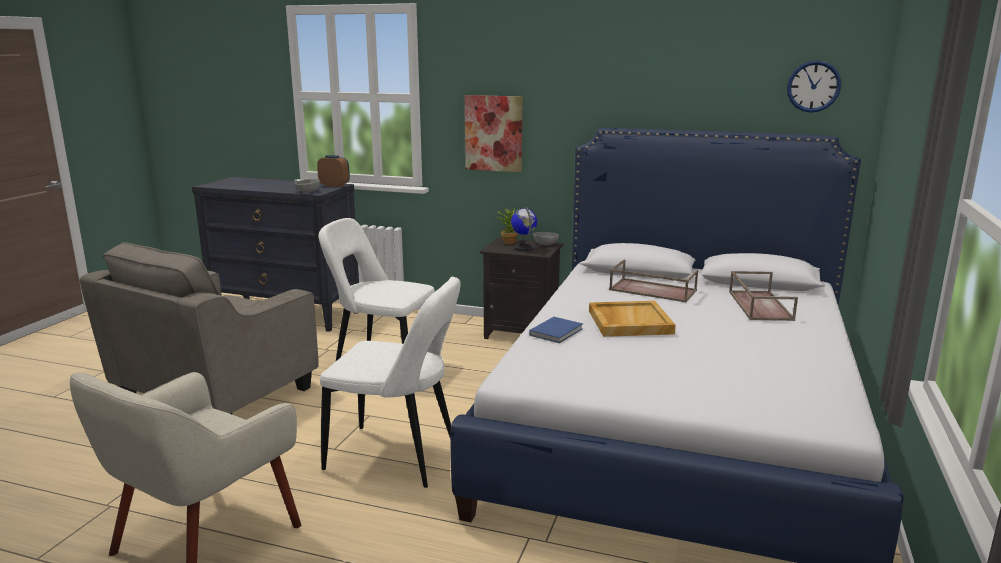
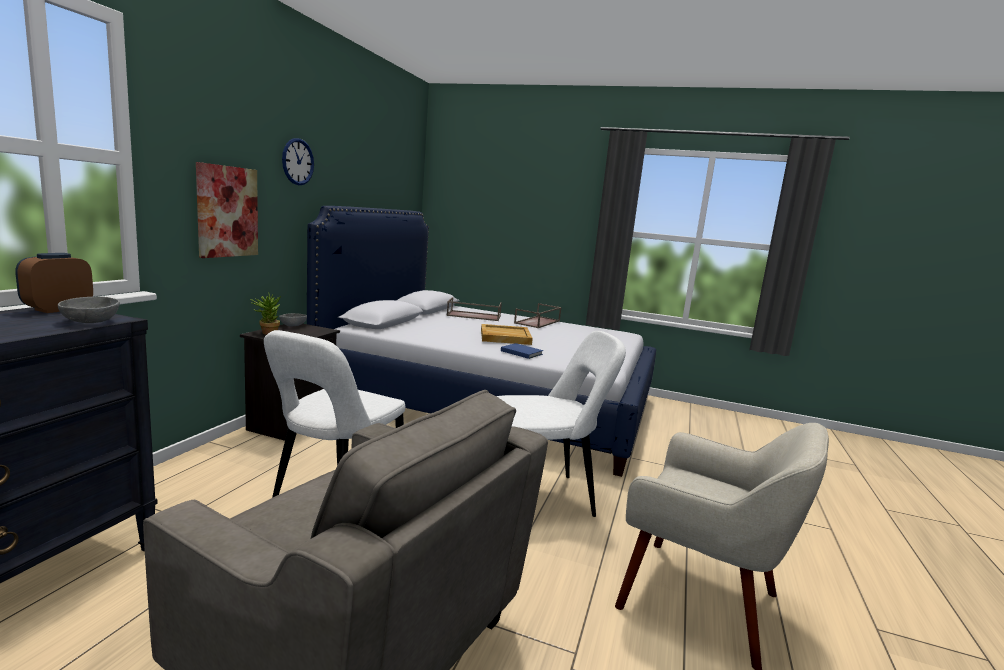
camera: 90 degrees left, 5 degrees down
white chair [320,277,461,488] -> white chair turned 60 degrees clockwise [496,331,626,517]
globe [511,207,537,252] -> none
brown tray [609,260,698,302] -> brown tray moved to [514,303,562,328]
wall clock [787,61,841,113] -> wall clock moved to [282,138,314,185]

